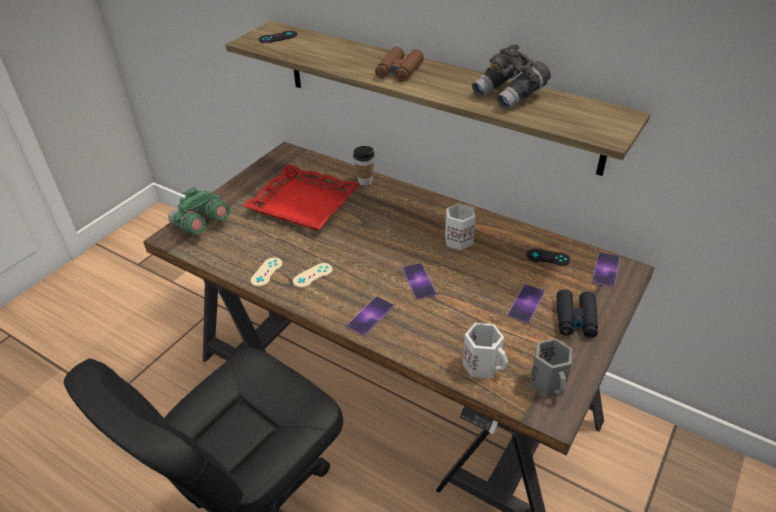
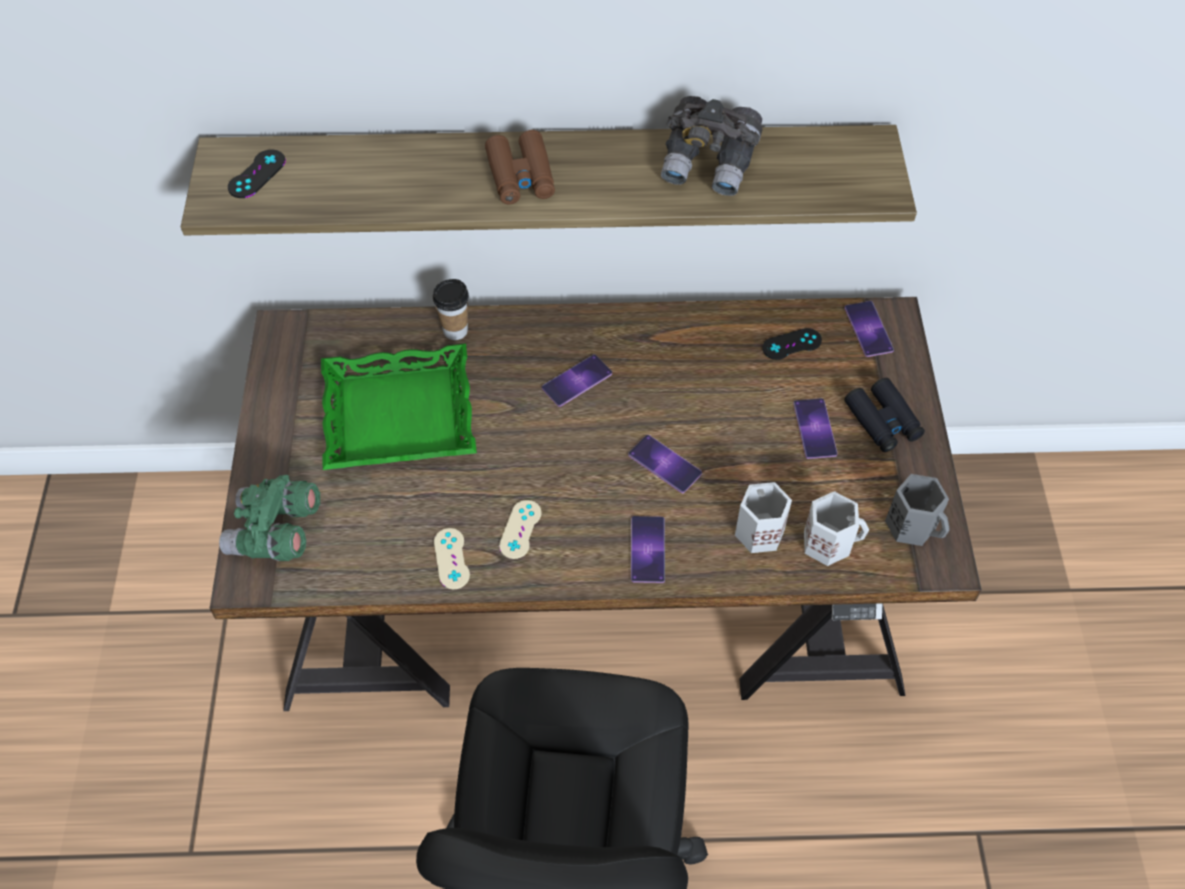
camera: 35 degrees left, 15 degrees up
red tray [242,164,360,230] -> green tray [321,344,477,470]
white mug [445,203,476,250] -> white mug moved to [735,482,792,553]
none -> phone [542,354,612,407]

